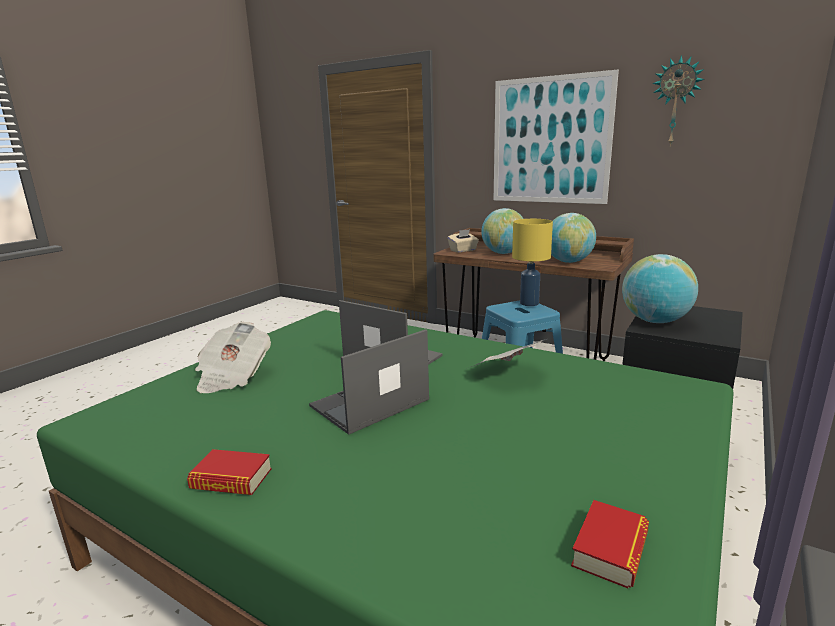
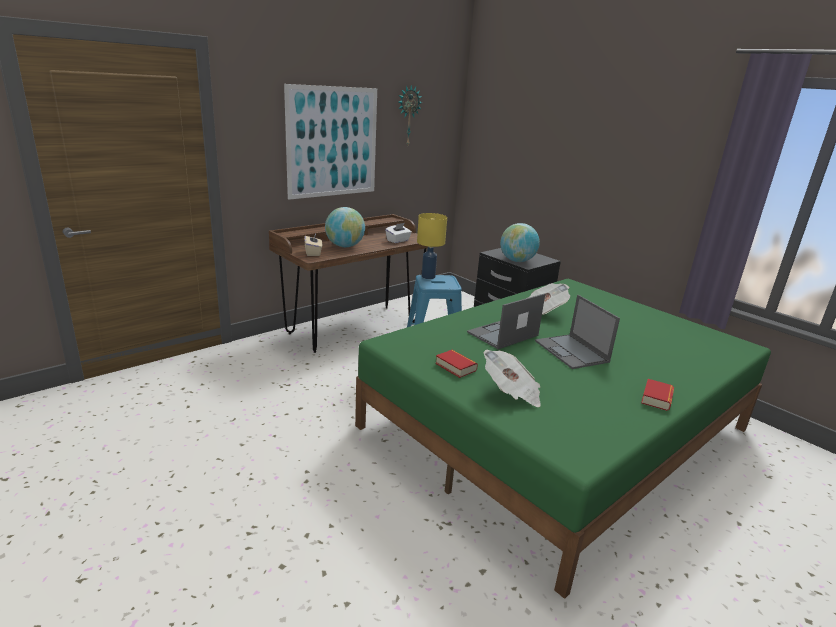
camera: 75 degrees left, 5 degrees up
globe [551,213,596,263] -> white tissue box [385,223,412,243]
book [571,500,649,589] -> book moved to [435,350,478,378]

